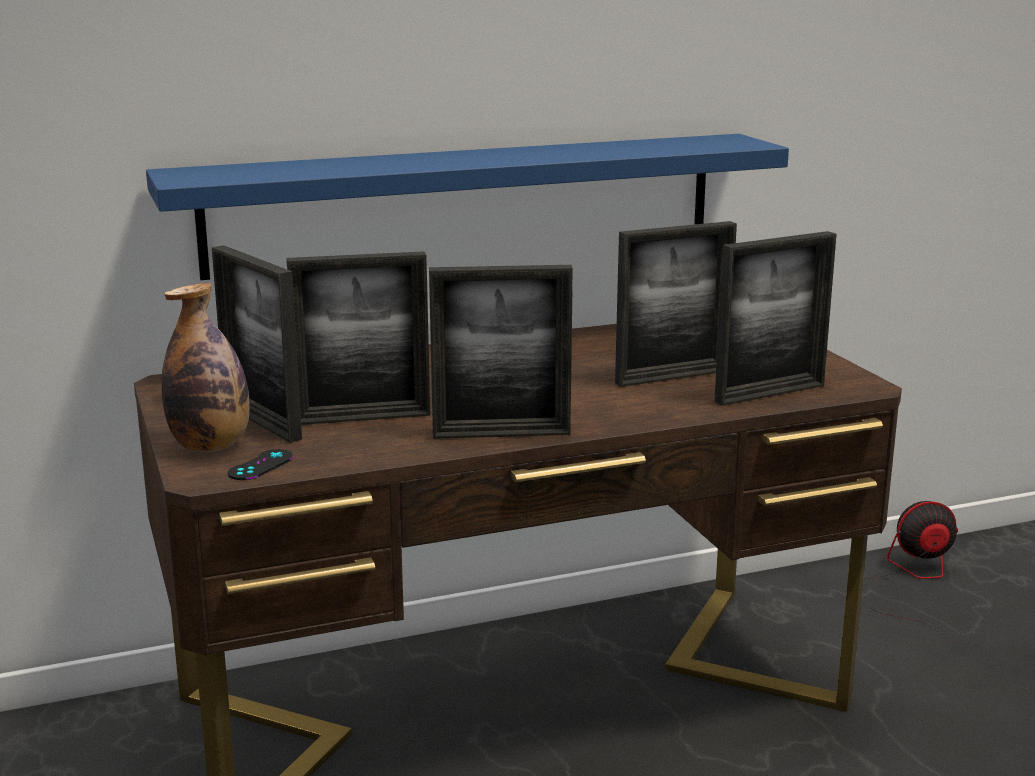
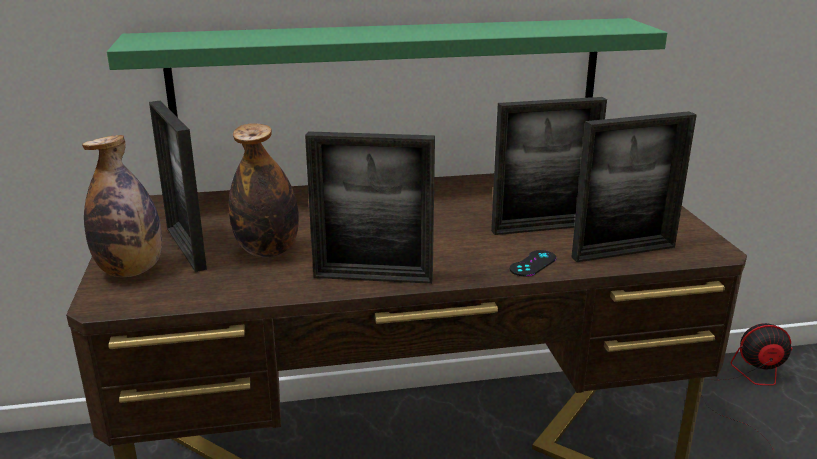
camera: 10 degrees right, 5 degrees up
blue shelf [146,134,789,280] -> green shelf [107,18,667,117]
black game controller [228,449,293,480] -> black game controller moved to [510,250,557,277]
picture frame [286,251,430,425] -> bottle [229,123,299,257]

